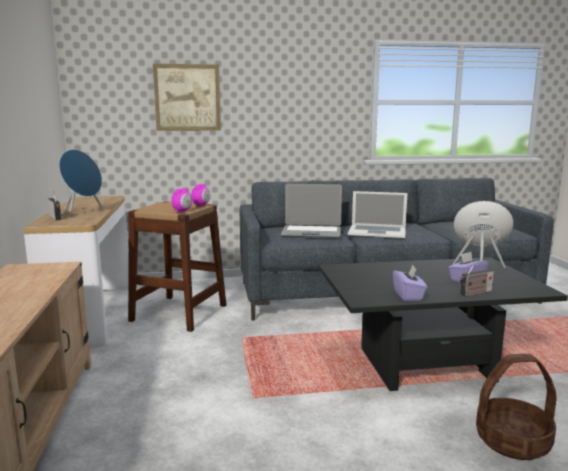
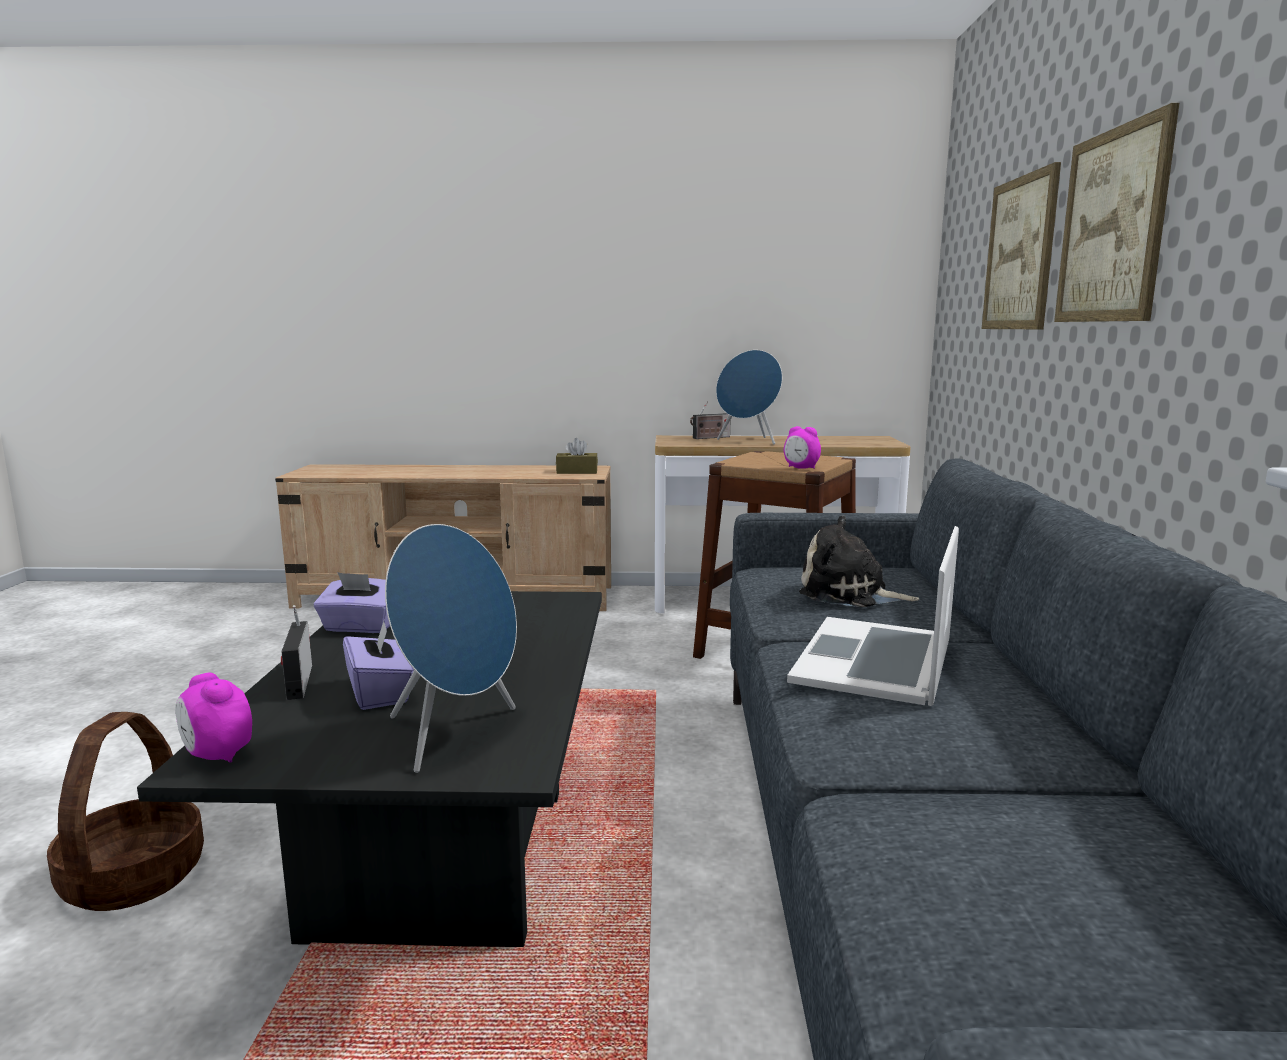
camera: 100 degrees right, 0 degrees up
alarm clock [171,188,192,212] -> alarm clock moved to [175,673,252,763]
laptop [281,184,342,237] -> plush toy [799,516,919,607]
none -> brown tissue box [556,438,598,474]
none -> picture [1054,103,1179,322]

